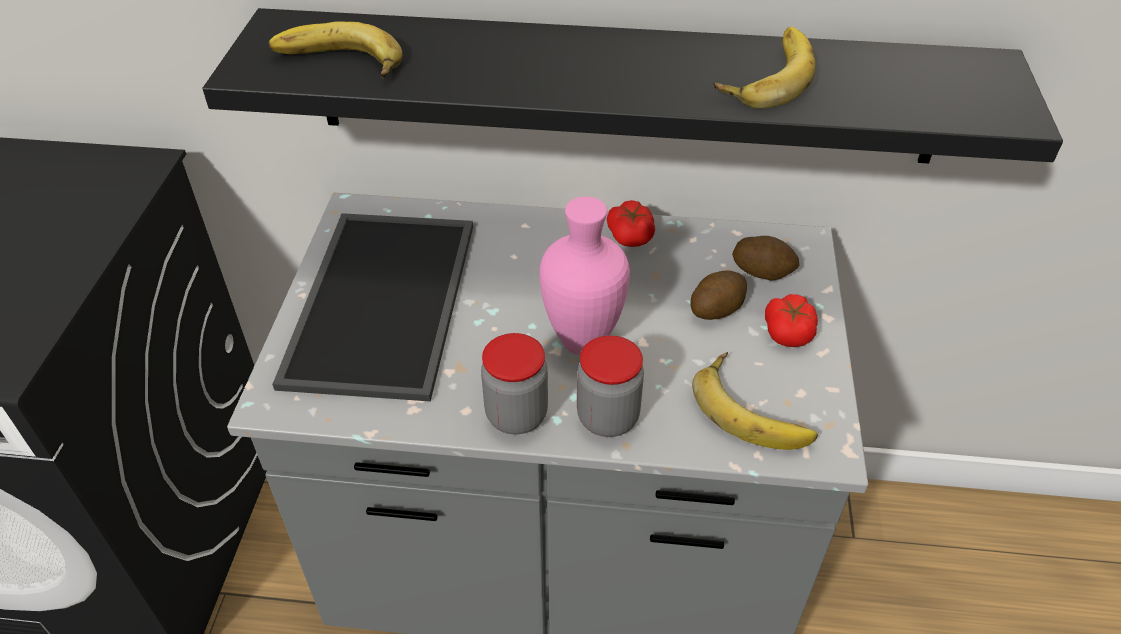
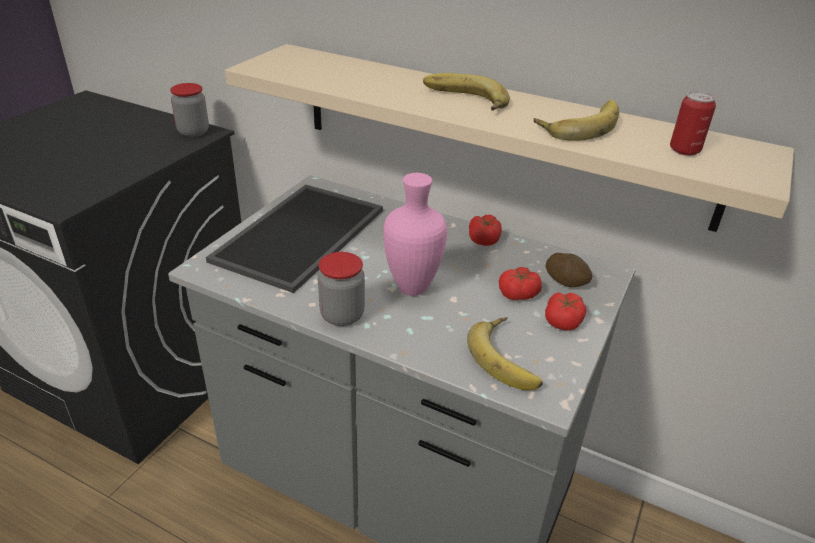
camera: 20 degrees right, 10 degrees down
black shelf [202,8,1063,164] -> beige shelf [225,44,794,232]
banana [269,21,402,78] -> banana moved to [423,73,510,111]
jar [577,335,644,437] -> jar moved to [170,83,209,137]
potato [690,270,747,320] -> tomato [499,267,542,300]
none -> can [670,91,716,156]

